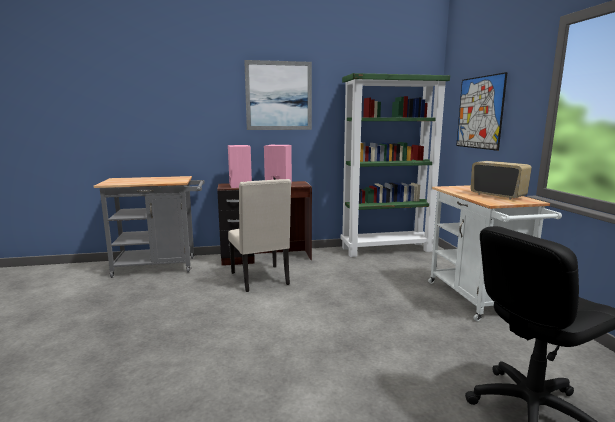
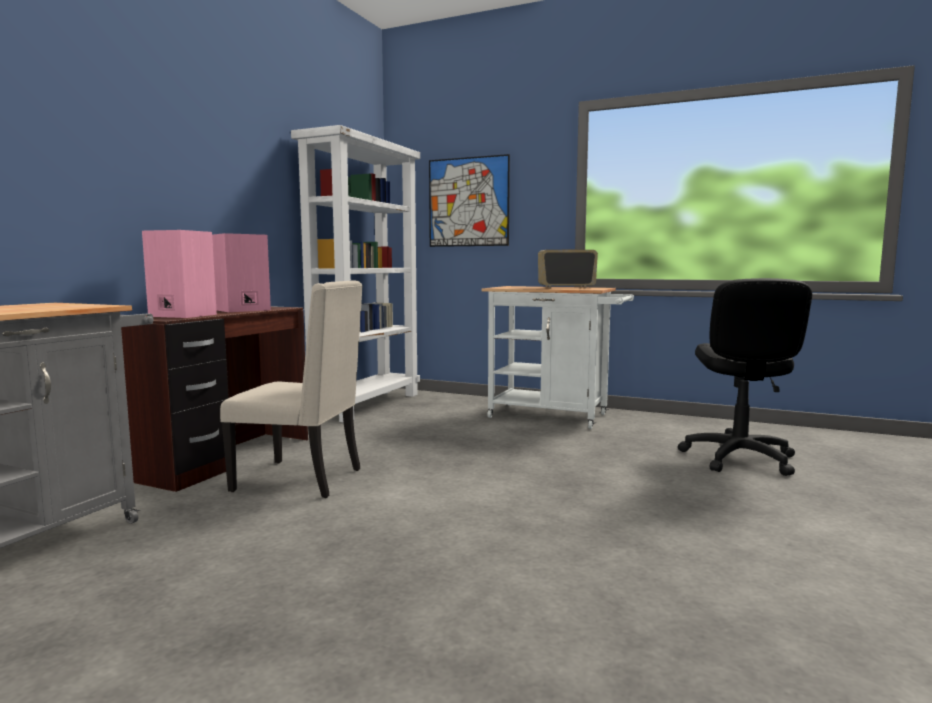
camera: 55 degrees left, 5 degrees down
picture [244,60,312,130] -> none
green bookcase [341,73,450,257] -> white bookcase [291,125,420,422]

